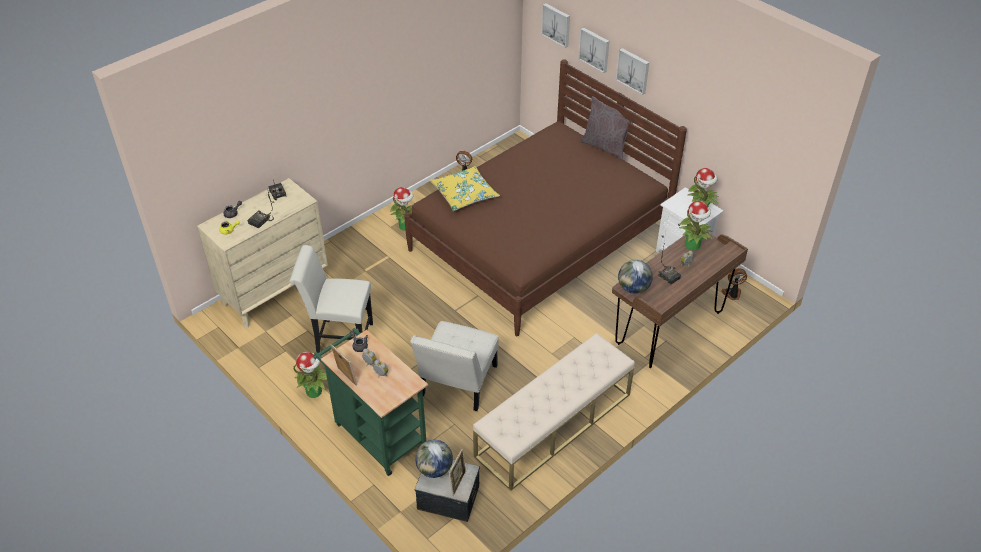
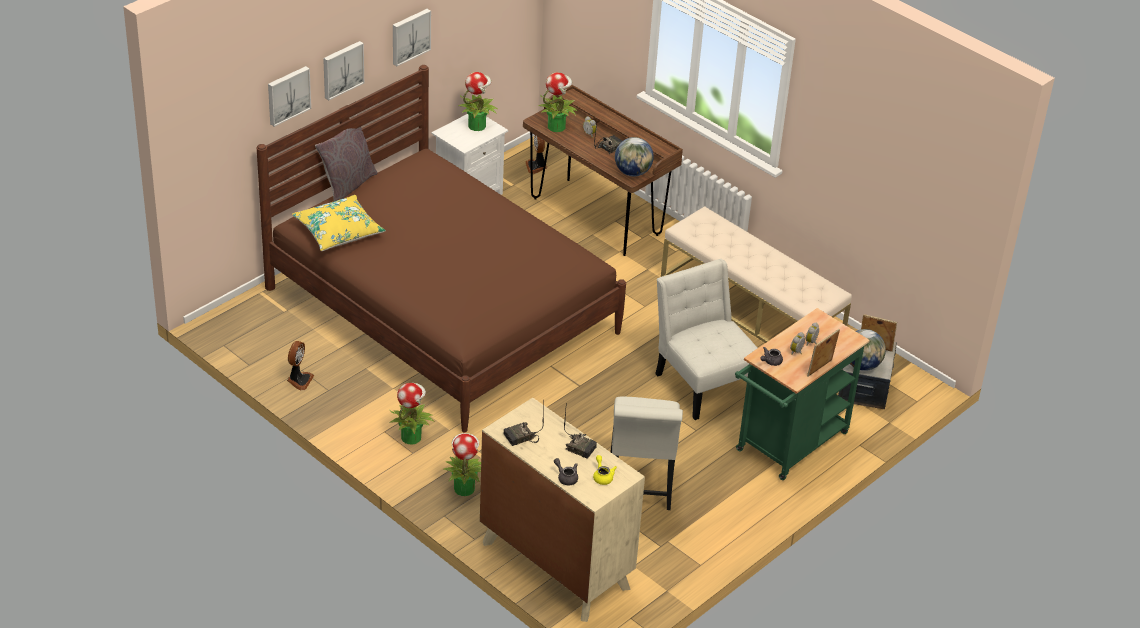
camera: 95 degrees left, 5 degrees down
potted plant [293,352,327,398] -> potted plant moved to [443,433,481,496]
white chair [410,321,499,411] -> white chair turned 135 degrees counterclockwise [655,259,758,420]
yellow pillow [430,166,500,211] -> yellow pillow moved to [292,195,386,251]
picture [541,3,570,48] -> picture moved to [393,9,431,66]

